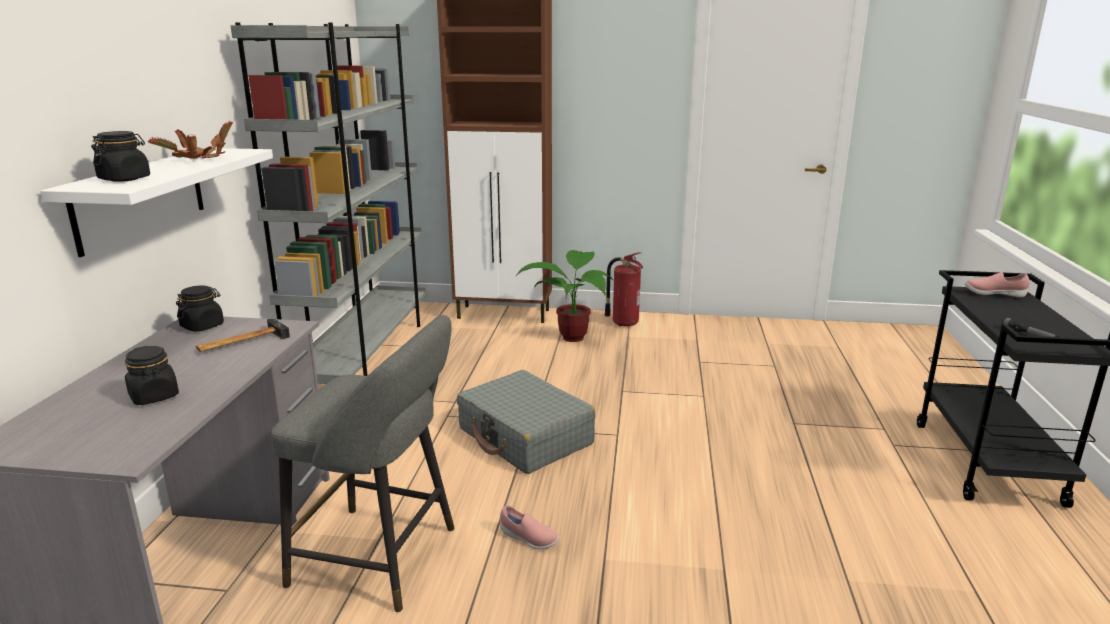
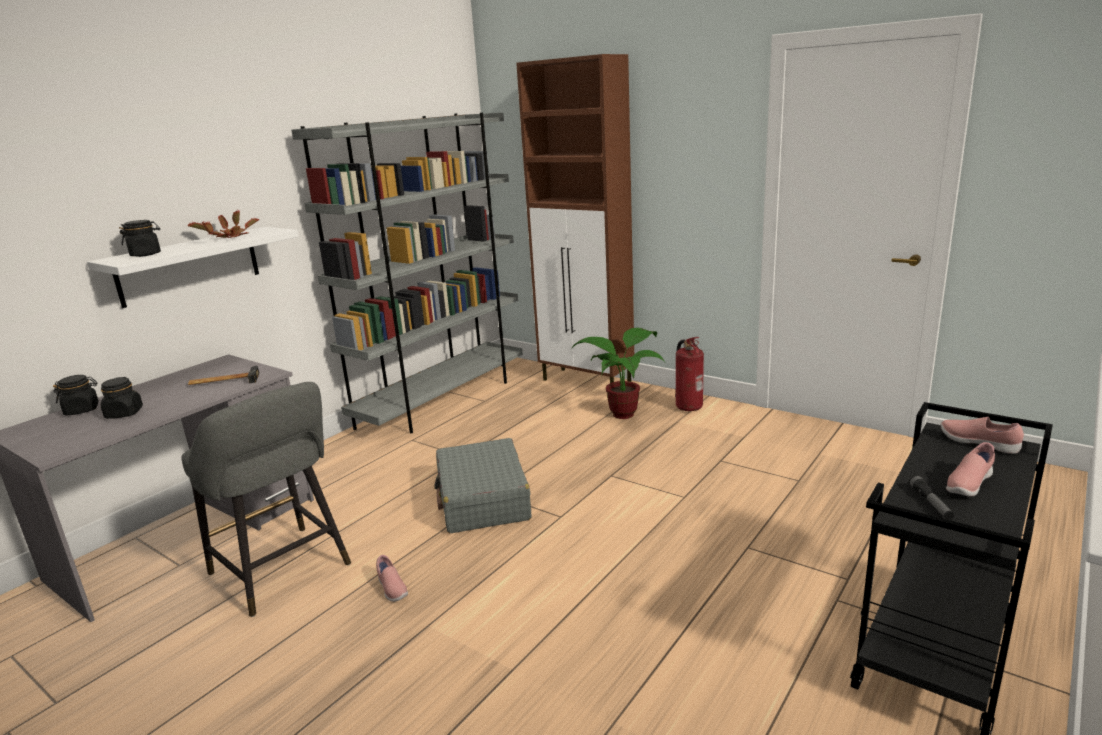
camera: 30 degrees right, 0 degrees up
black jar [176,285,224,332] -> black jar moved to [53,375,98,415]
none -> pink shoe [946,442,995,497]

